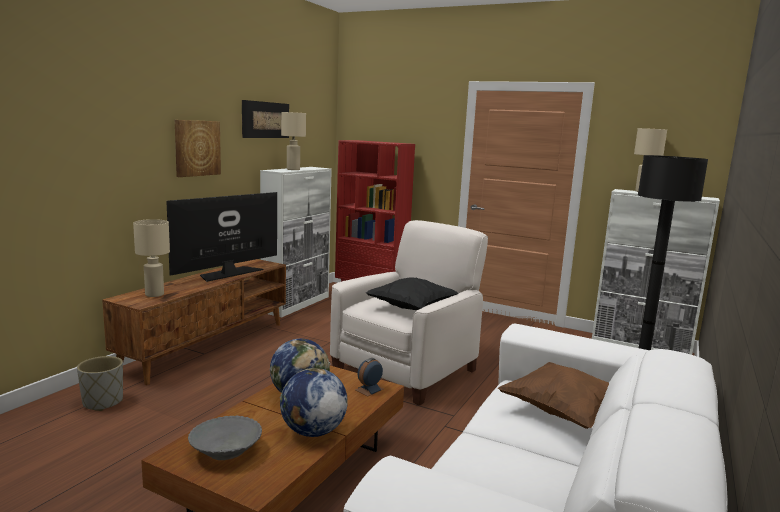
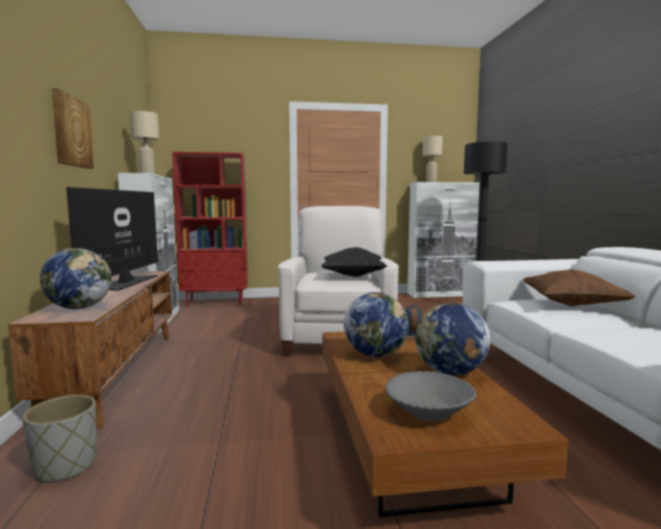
camera: 35 degrees left, 5 degrees down
beige table lamp [133,219,170,297] -> globe [40,248,112,309]
picture [242,100,289,138] -> none

